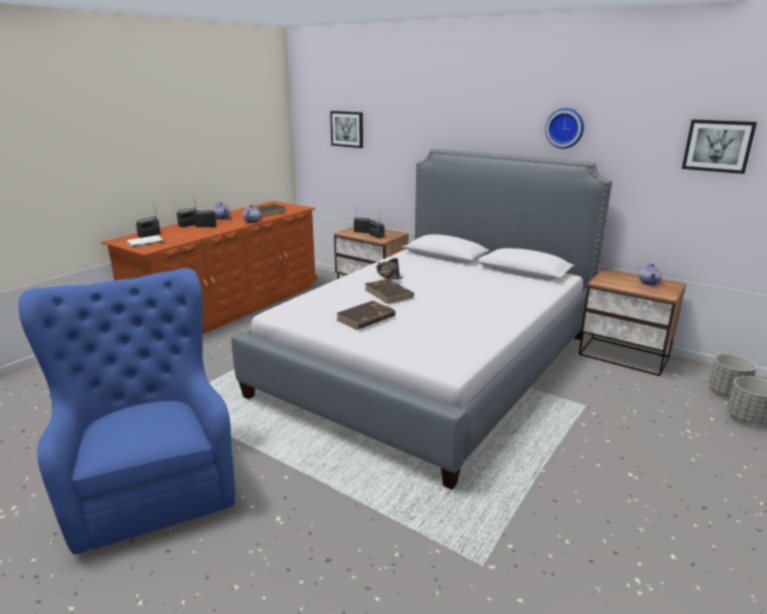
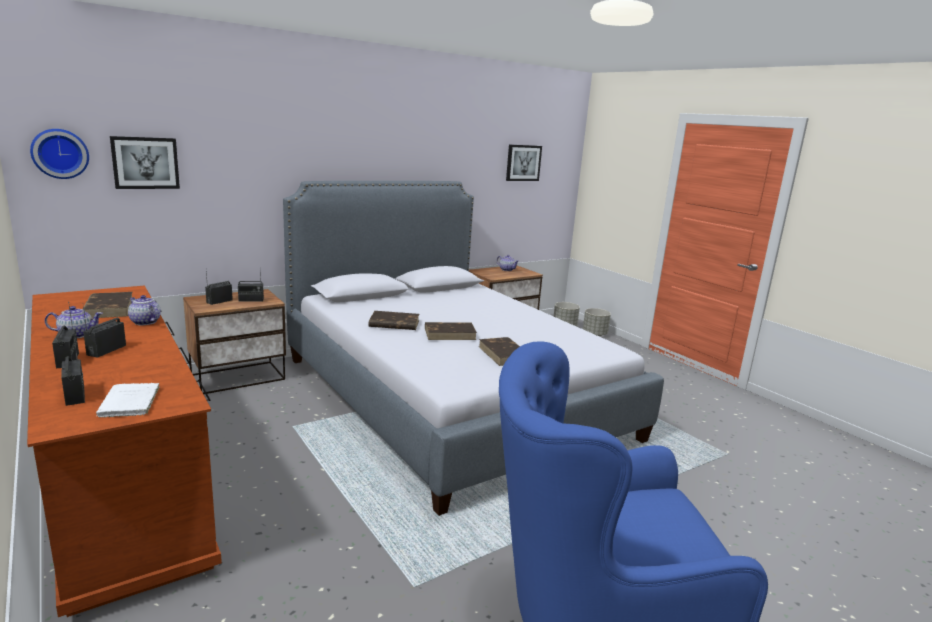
camera: 70 degrees left, 5 degrees down
black hat [376,258,403,280] -> brown book [369,311,419,330]
wall clock [545,108,584,149] -> wall clock moved to [30,129,89,179]

